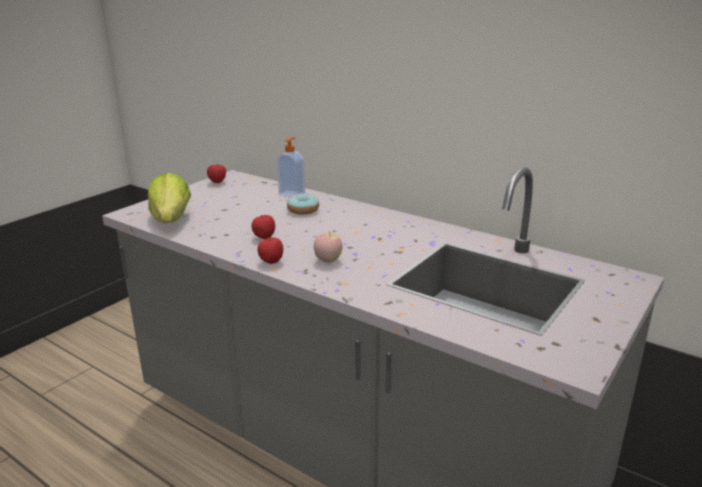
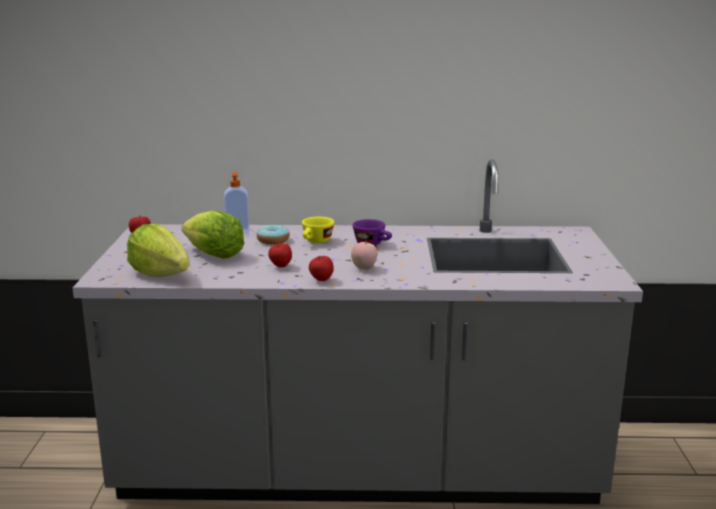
camera: 35 degrees left, 5 degrees down
none -> lettuce [182,210,245,258]
none -> yellow cup [302,217,334,243]
none -> purple cup [353,219,392,246]

